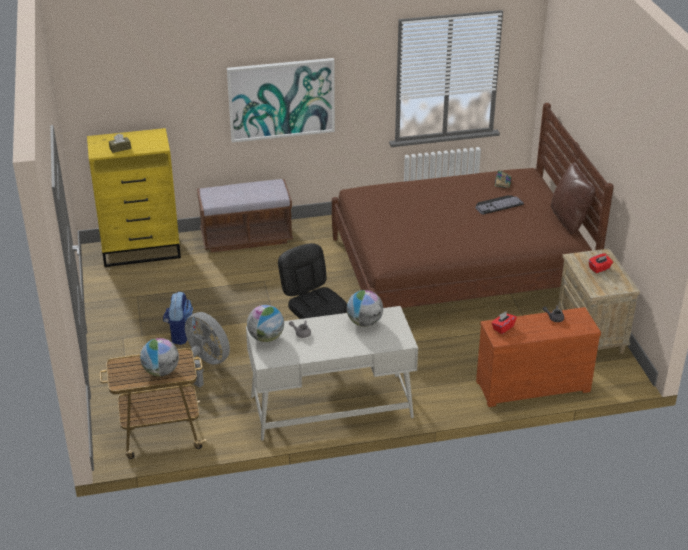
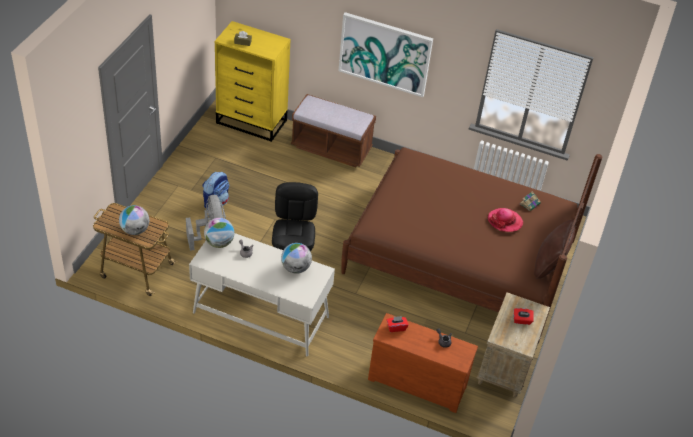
camera: 30 degrees right, 10 degrees up
keyboard [475,195,524,214] -> hat [488,208,523,232]

